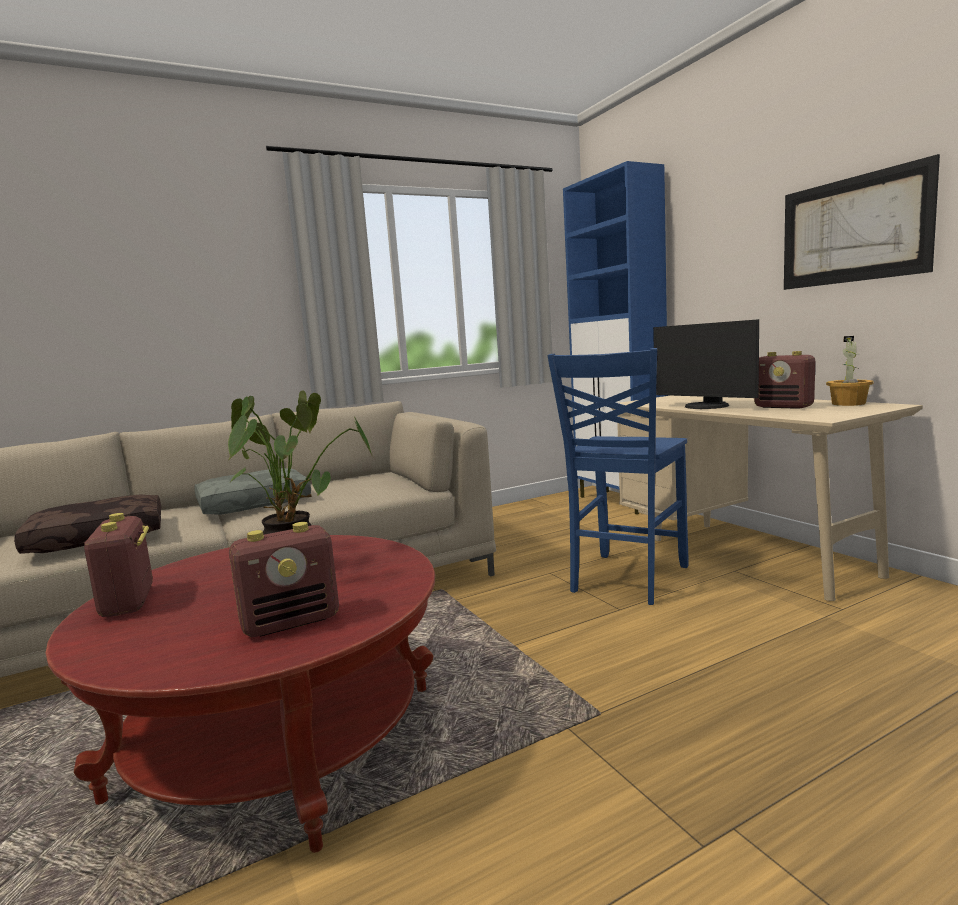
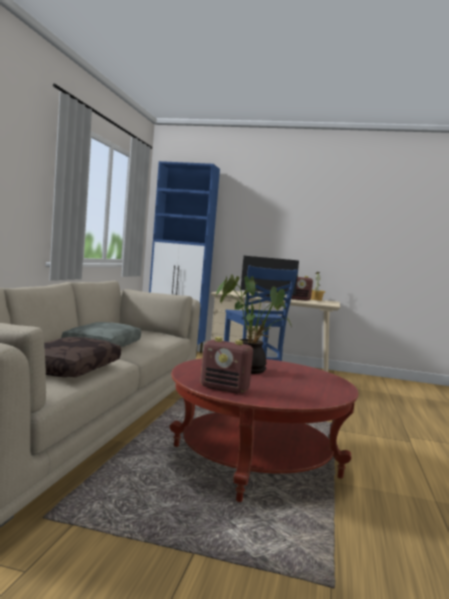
camera: 50 degrees left, 5 degrees down
radio [229,522,339,637] -> none
picture [784,154,940,290] -> none

